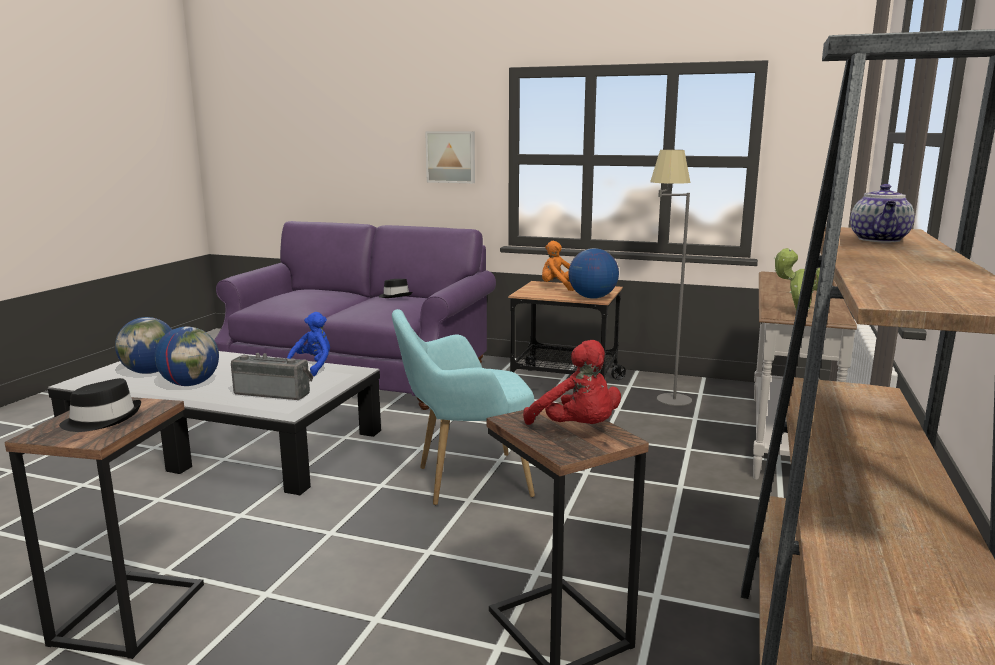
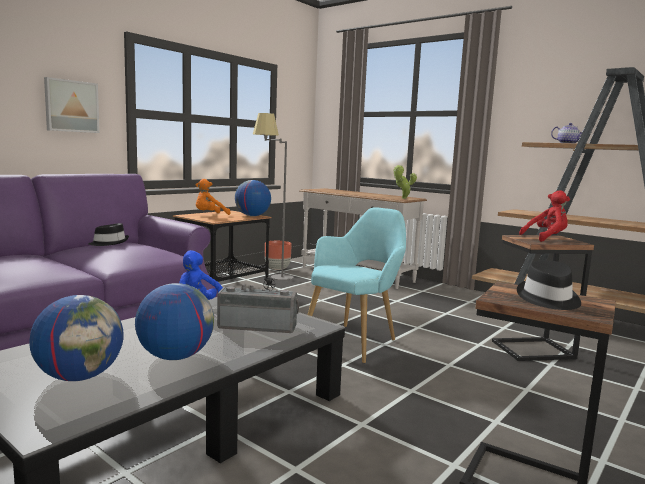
camera: 70 degrees left, 5 degrees down
radio [231,353,314,400] -> radio turned 60 degrees clockwise [217,284,299,333]
turquoise armchair [392,309,535,505] -> turquoise armchair turned 150 degrees counterclockwise [308,207,406,363]
none -> brown planter [265,241,292,270]

